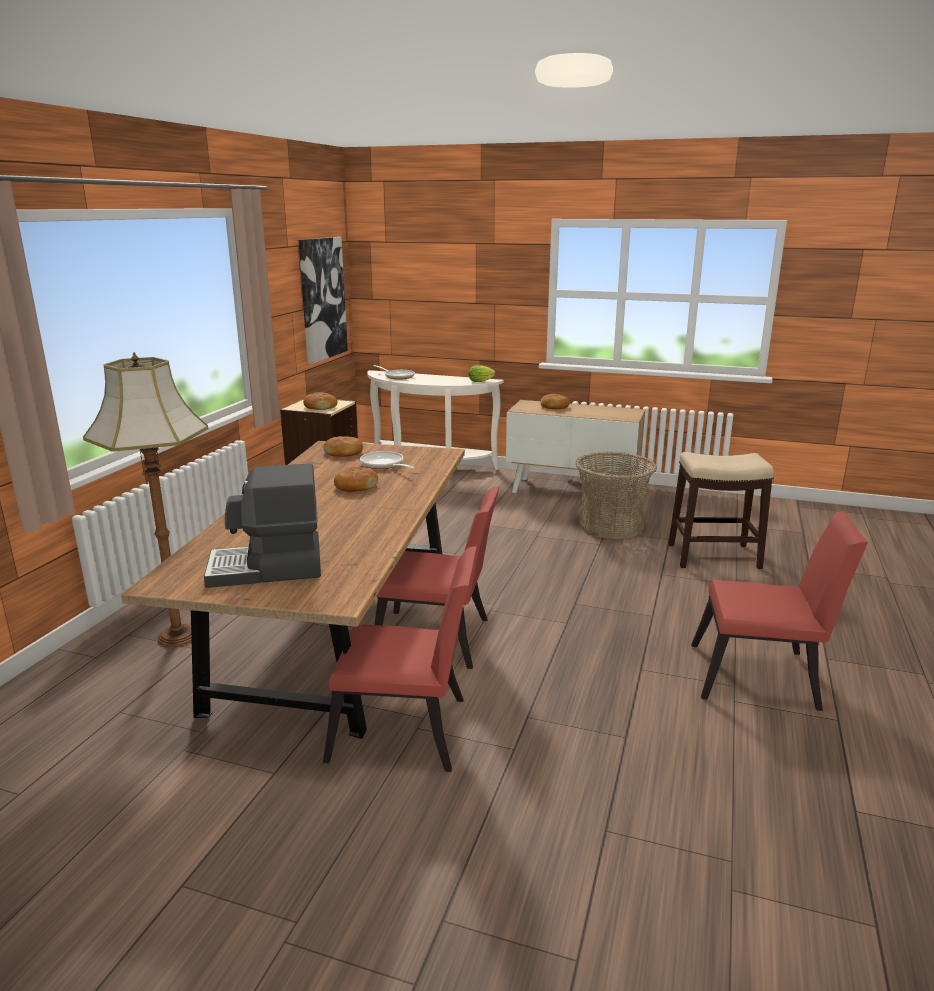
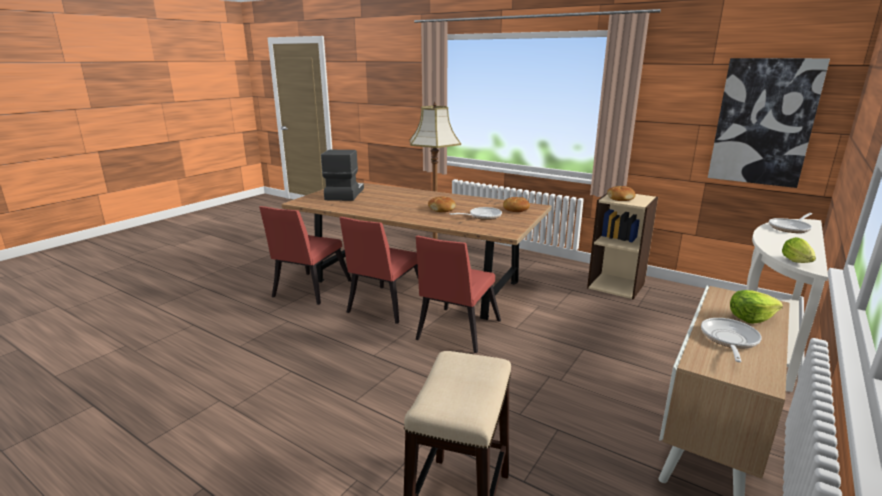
camera: 105 degrees right, 0 degrees up
bread [541,394,570,409] -> lettuce [730,290,783,324]
basket [575,452,657,539] -> none
red chair [691,511,868,711] -> red chair moved to [416,236,501,353]
none -> frying pan [701,318,762,362]

